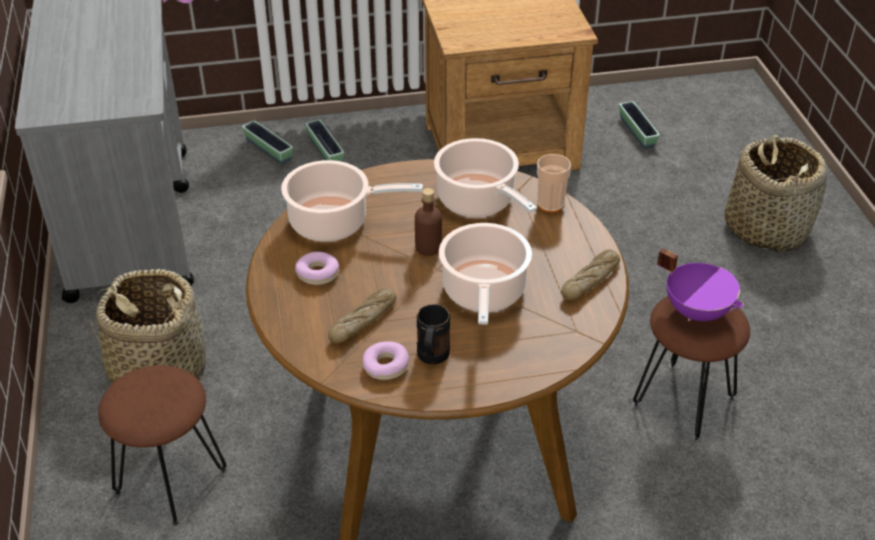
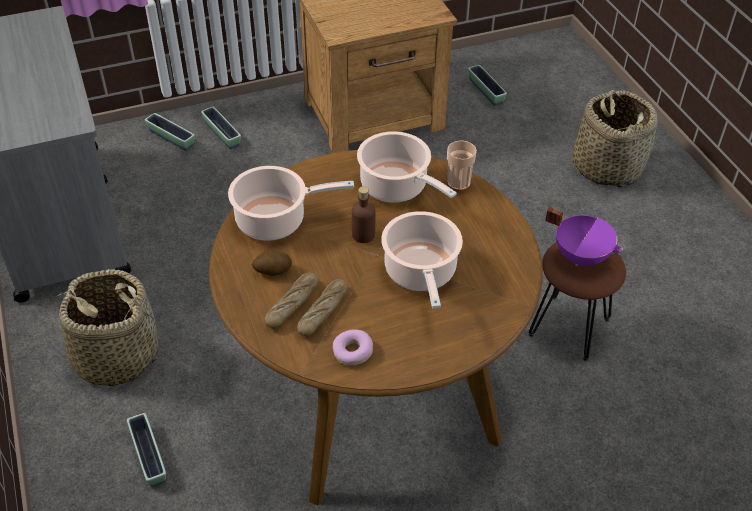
camera: 10 degrees left, 5 degrees up
brown stool [98,365,227,526] -> planter [127,413,166,487]
donut [295,251,339,285] -> potato [251,250,292,276]
black mug [416,304,450,364] -> none
bread [561,249,620,300] -> bread moved to [265,272,318,328]

